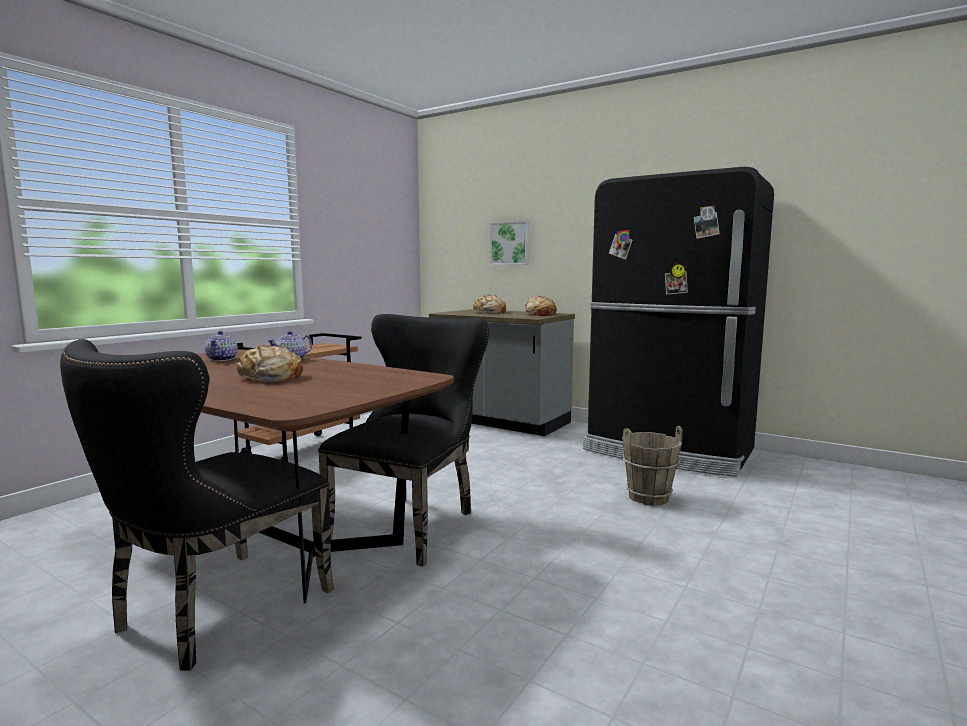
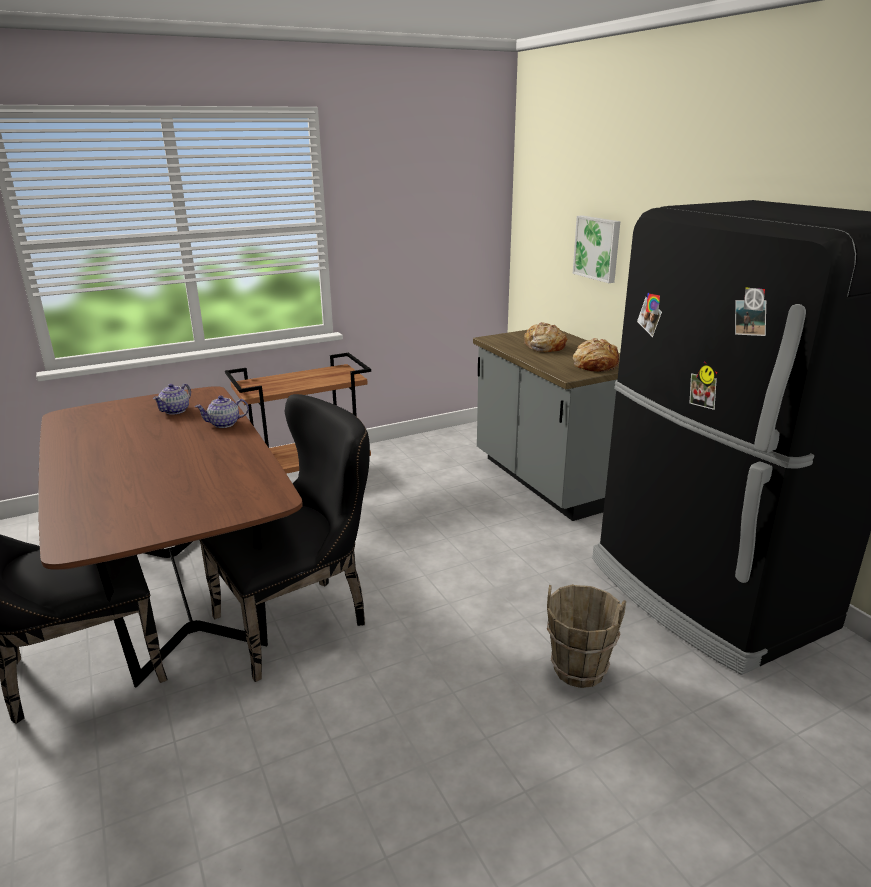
camera: 30 degrees right, 15 degrees up
bread [237,344,303,382] -> none

